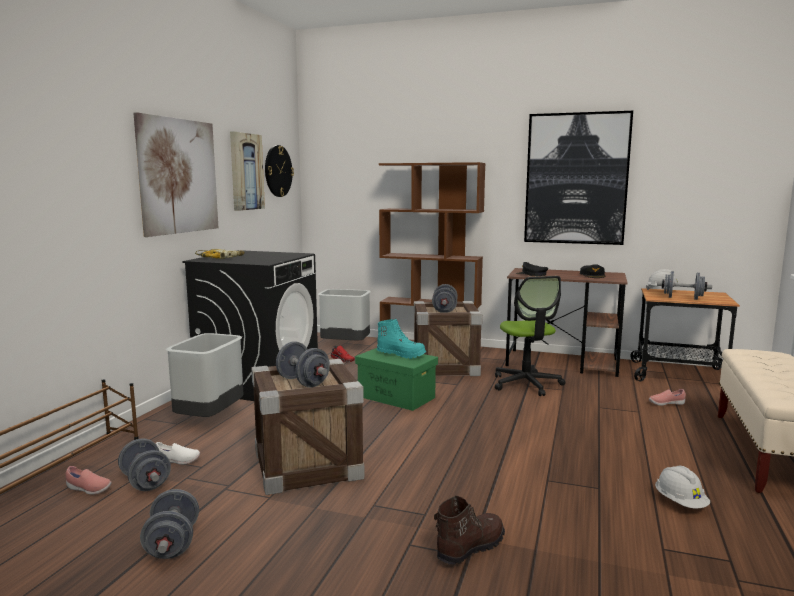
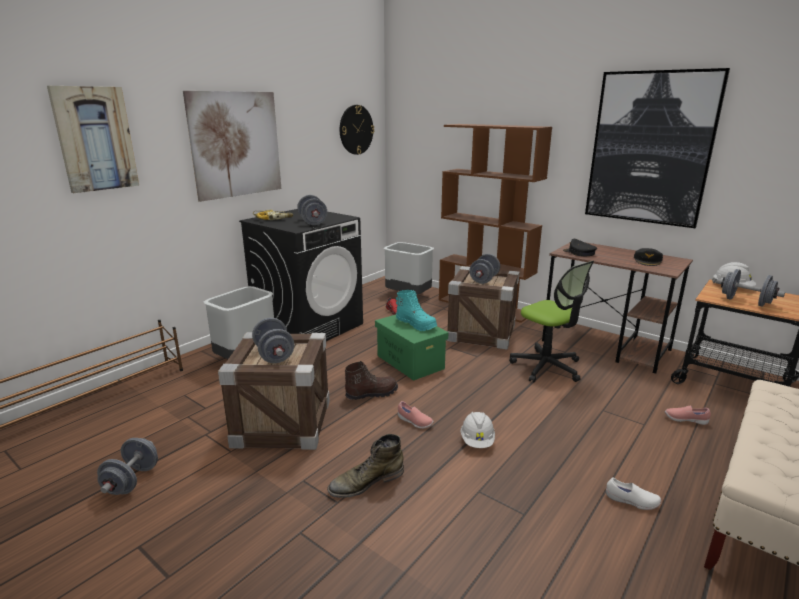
camera: 20 degrees right, 10 degrees up
pink shoe [65,466,112,495] -> pink shoe moved to [398,401,434,429]
grey dumbbell [118,438,171,491] -> grey dumbbell moved to [297,195,327,225]
white shoe [156,442,200,465] -> white shoe moved to [606,477,661,510]
picture [230,131,265,211] -> picture moved to [47,86,139,193]
brown boot [434,496,505,565] -> brown boot moved to [345,361,398,400]
office chair [495,276,565,396] -> office chair turned 45 degrees counterclockwise [509,261,594,382]
white hard hat [655,466,710,508] -> white hard hat moved to [460,412,495,448]
none -> green boot [327,434,404,498]

